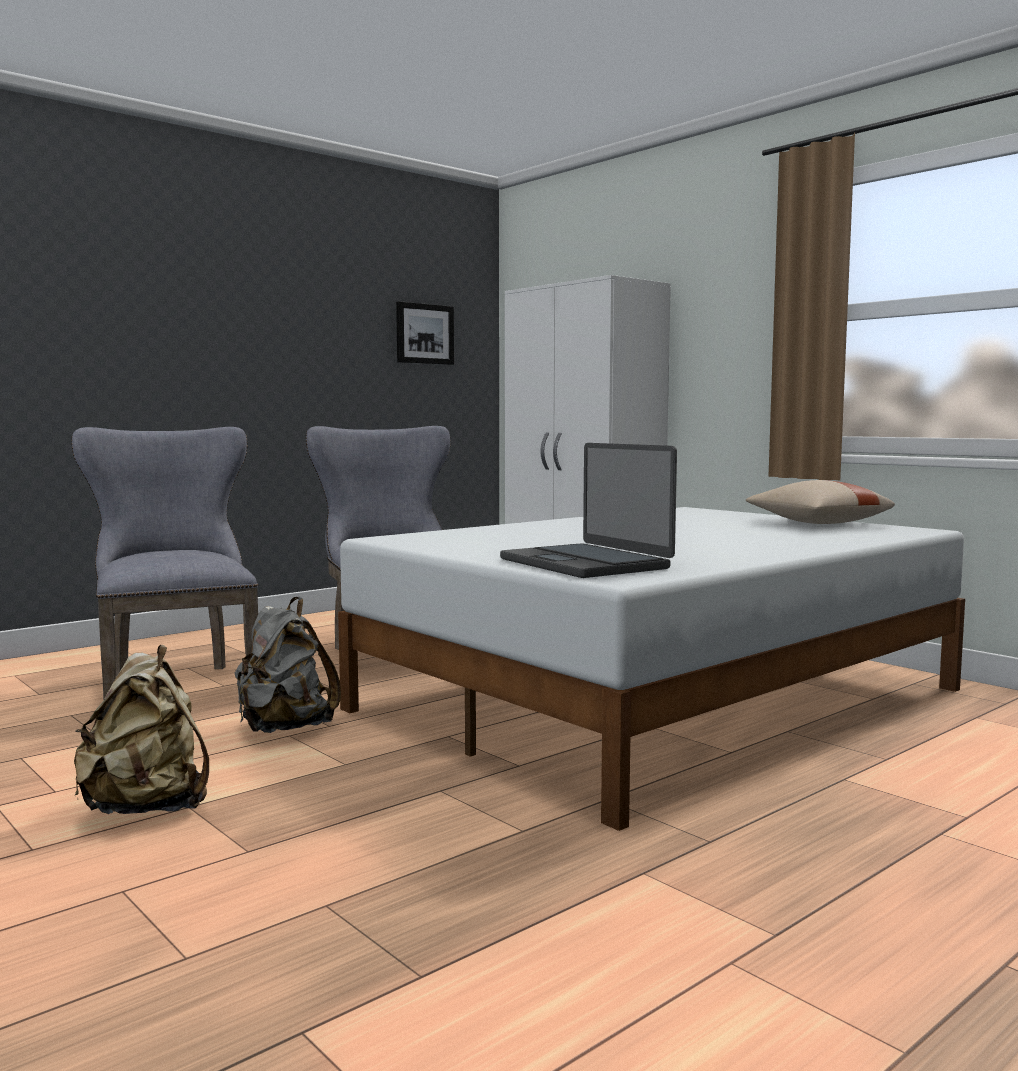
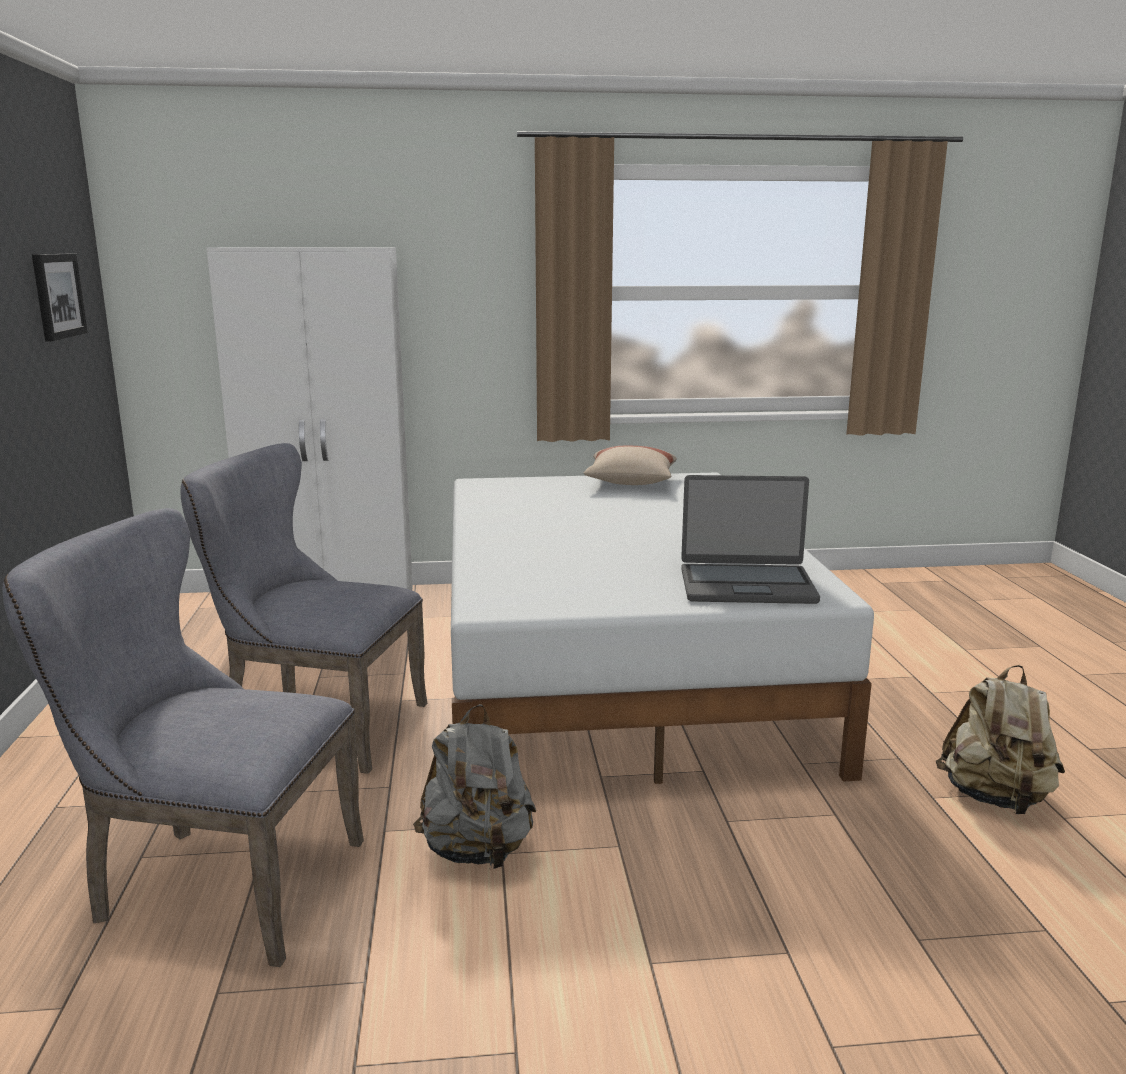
camera: 55 degrees left, 10 degrees up
beige backpack [74,645,209,814] -> beige backpack moved to [936,665,1065,814]

